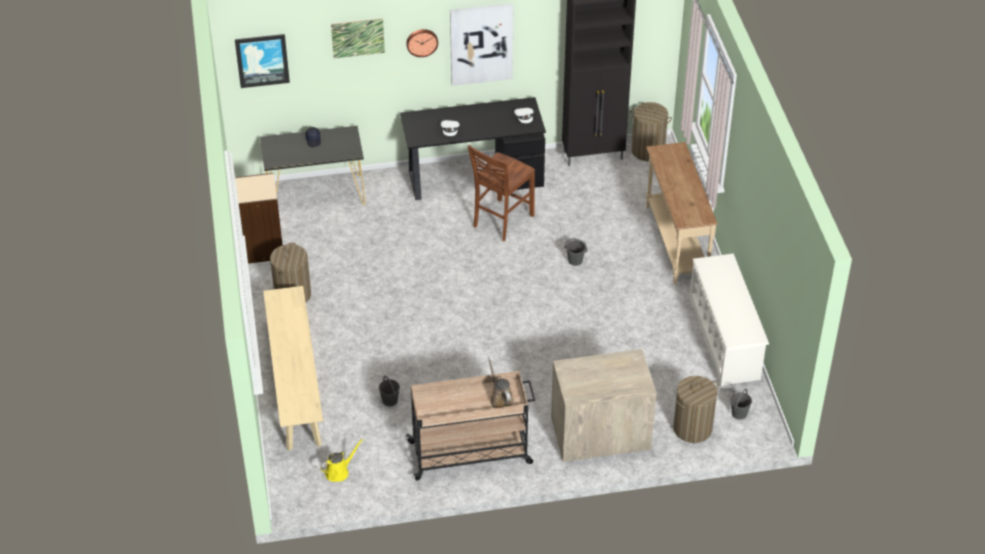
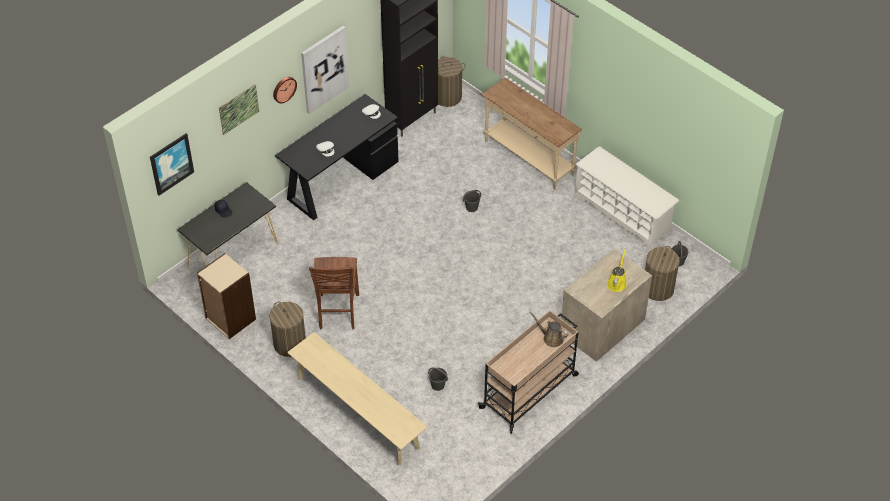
camera: 35 degrees left, 5 degrees up
yellow watering can [320,439,363,482] -> yellow watering can moved to [607,248,626,292]
brown chair [468,145,535,241] -> brown chair moved to [309,257,359,330]

